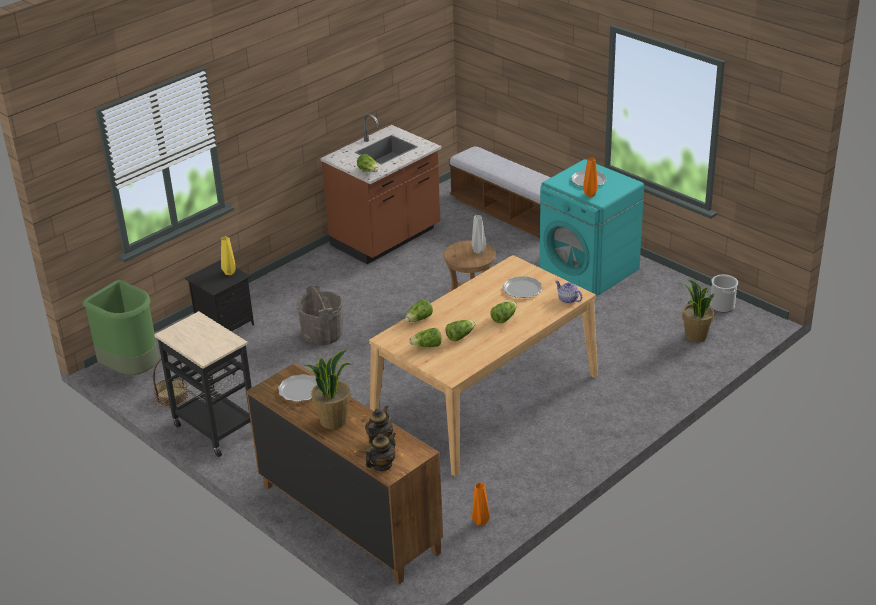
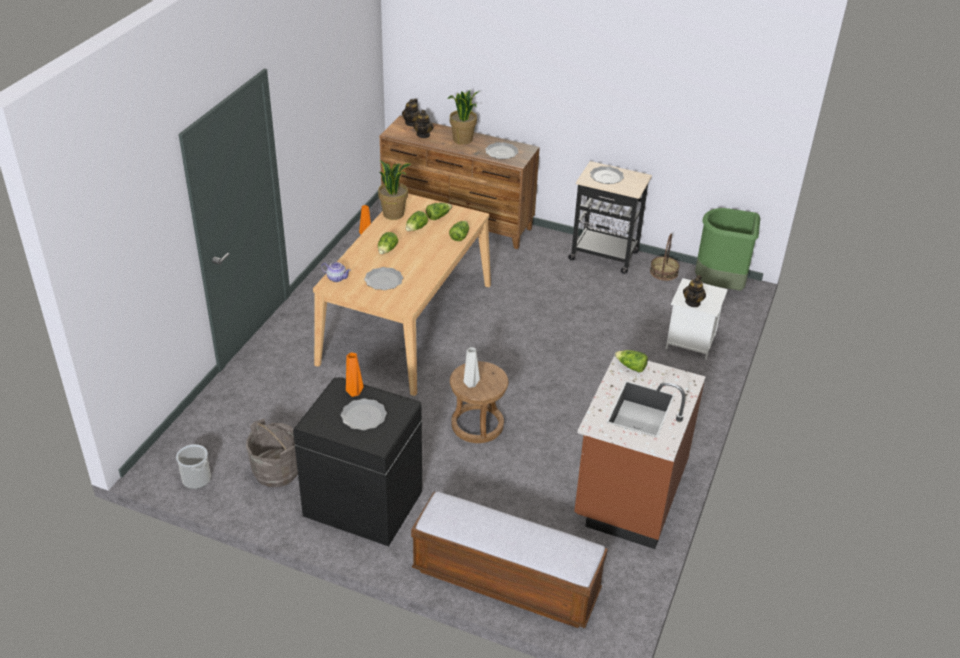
camera: 155 degrees right, 5 degrees up
black nightstand [185,260,254,332] -> white nightstand [666,278,728,360]
yellow vase [221,236,236,275] -> teapot [683,275,706,307]
grey bucket [296,285,343,346] -> grey bucket moved to [246,419,298,487]
turquoise washing machine [540,159,644,295] -> black washing machine [293,377,422,546]
potted plant [681,280,715,342] -> potted plant moved to [378,160,411,220]
none -> plate [590,166,624,184]

